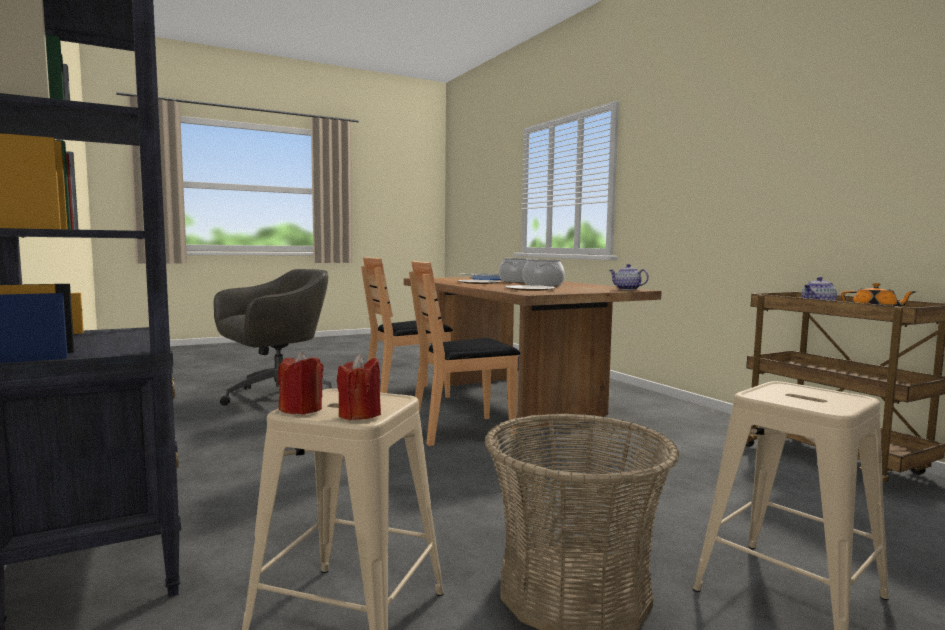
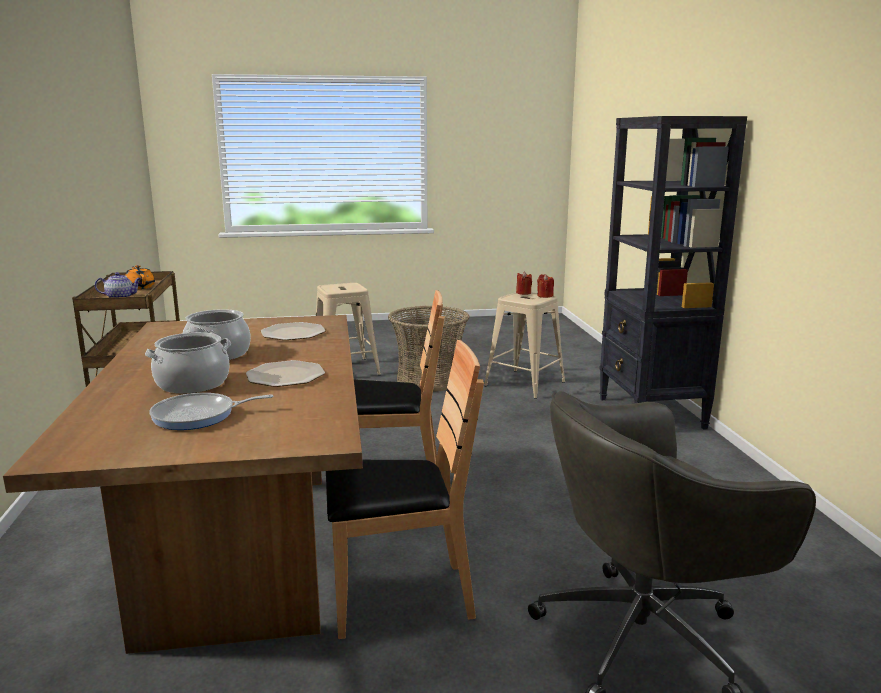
camera: 160 degrees left, 10 degrees up
teapot [609,264,649,290] -> none

